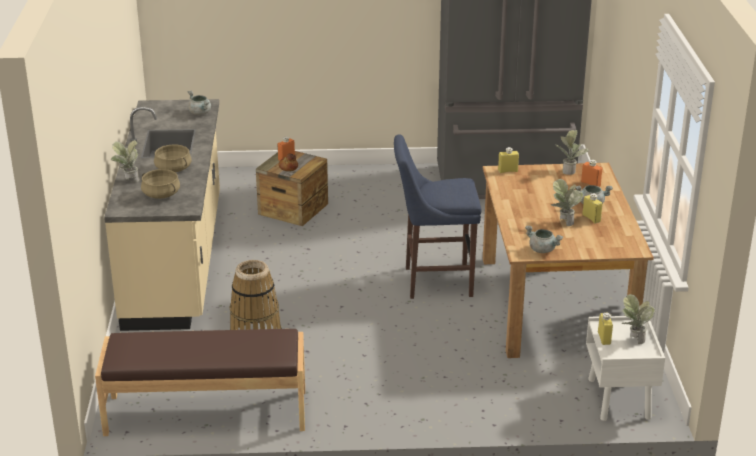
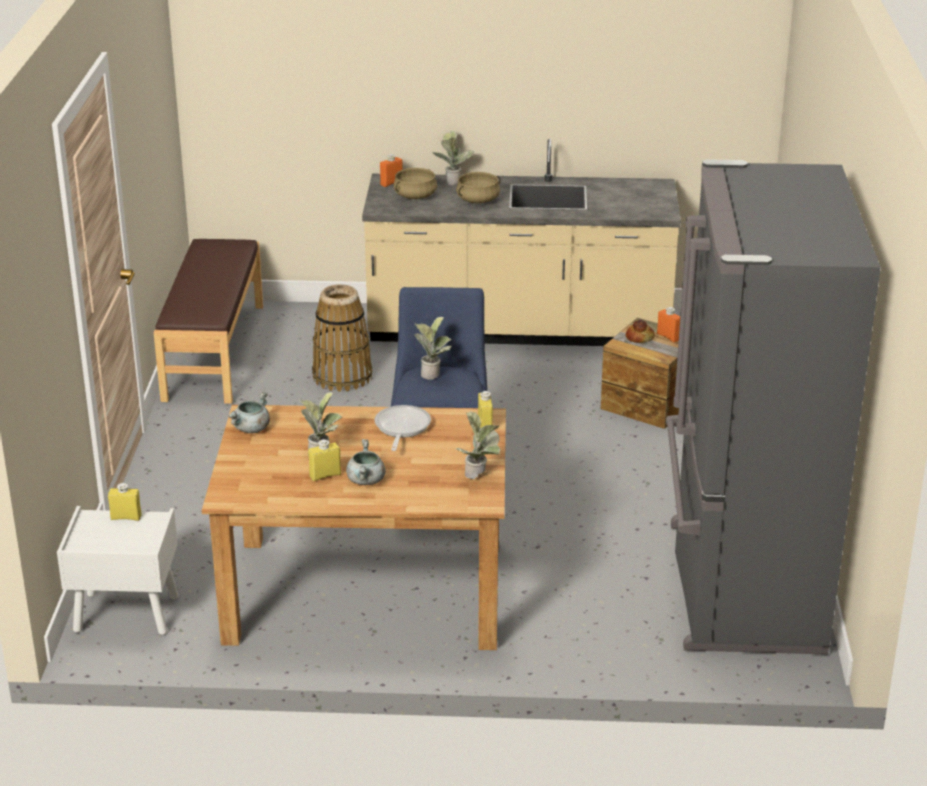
camera: 95 degrees right, 0 degrees up
grey cooking pot [188,91,211,115] -> none
orange bottle [581,160,602,187] -> orange bottle moved to [380,154,402,187]
potted plant [622,294,655,344] -> potted plant moved to [414,317,452,380]
none -> frying pan [374,405,431,451]

